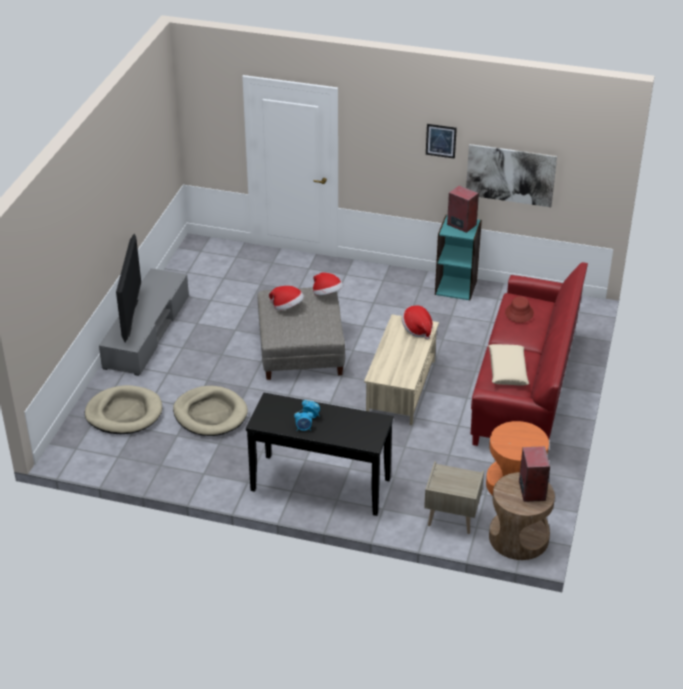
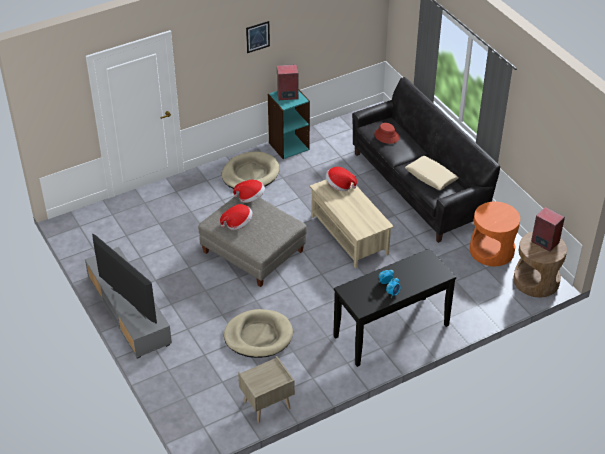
camera: 45 degrees left, 5 degrees up
beige dog bed [85,385,162,434] -> beige dog bed moved to [222,151,280,189]
beige nightstand [424,461,484,534] -> beige nightstand moved to [238,356,295,423]
picture [466,144,557,207] -> none
red sofa [471,262,588,446] -> black sofa [352,77,500,243]

